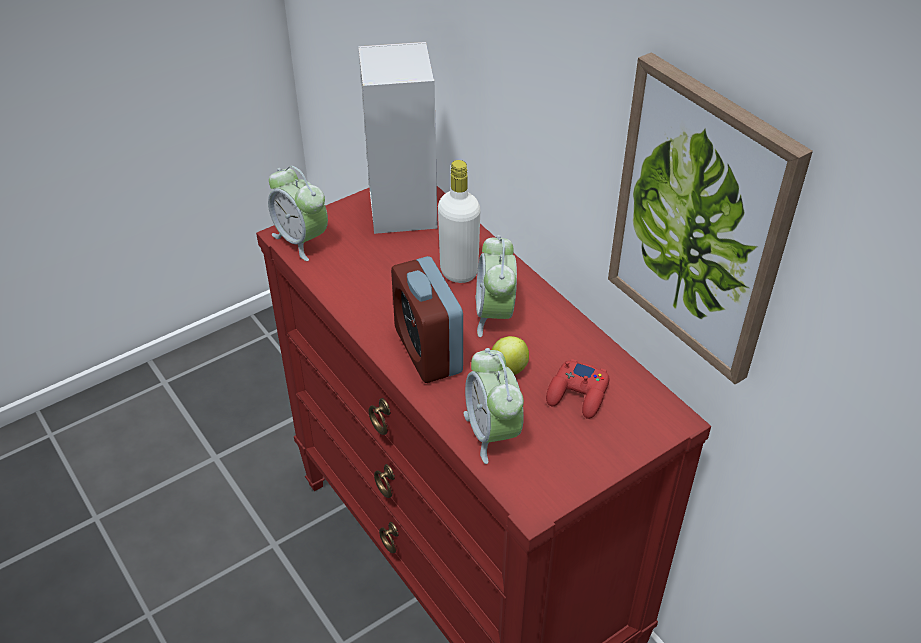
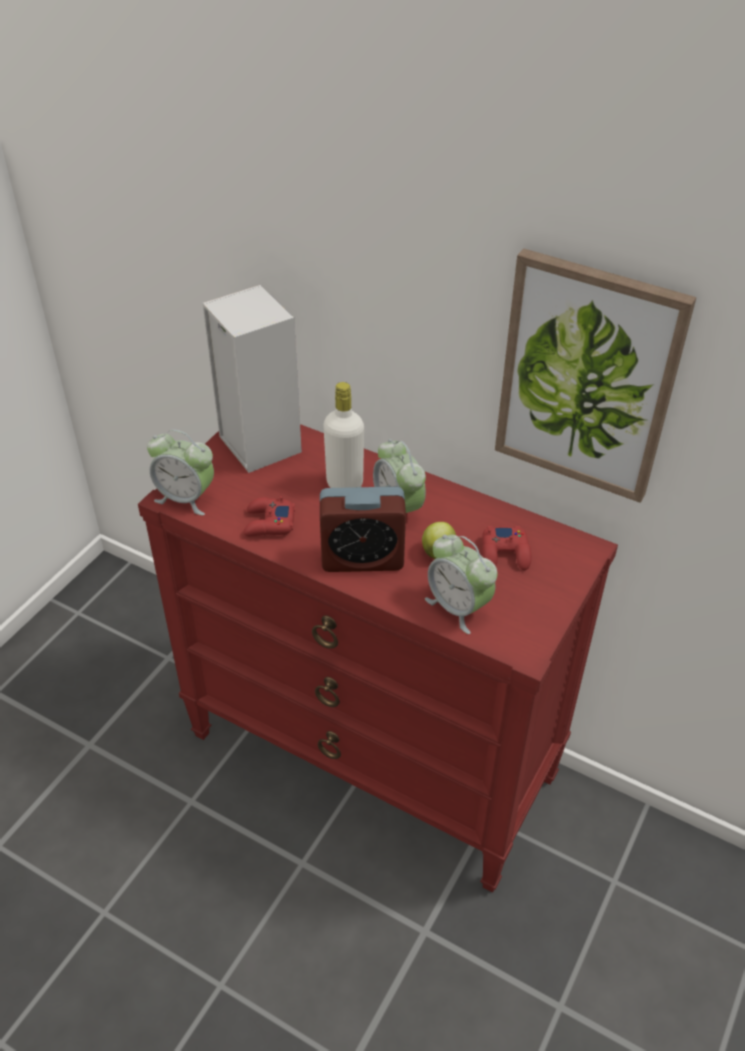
camera: 25 degrees left, 0 degrees up
alarm clock [391,256,463,383] -> alarm clock turned 45 degrees counterclockwise [320,487,406,572]
none -> red game controller [243,496,295,536]

